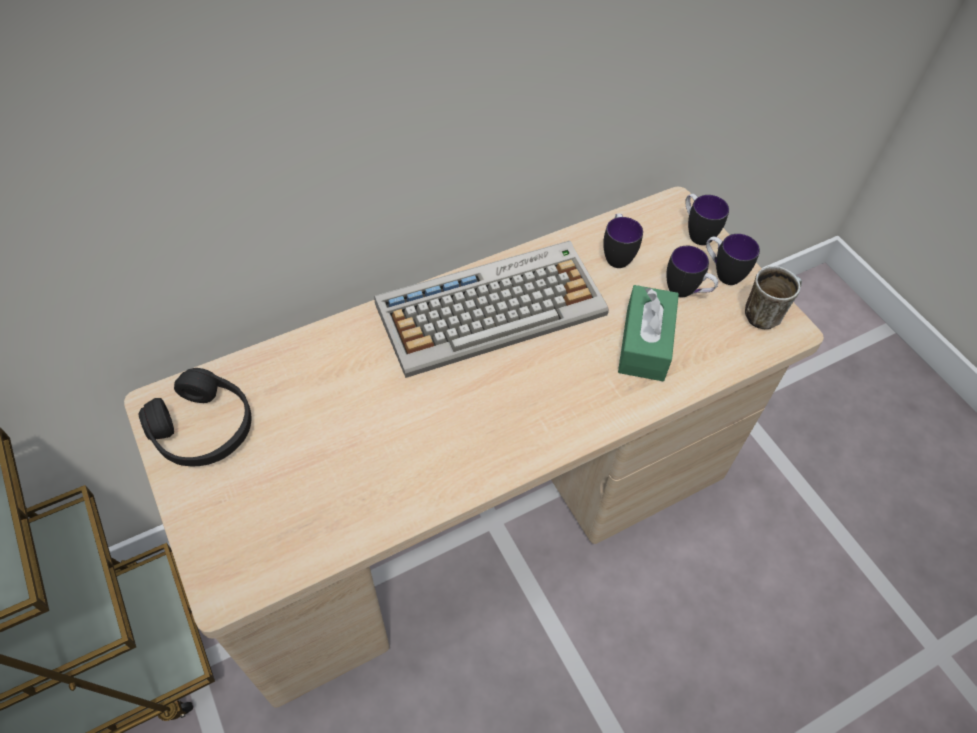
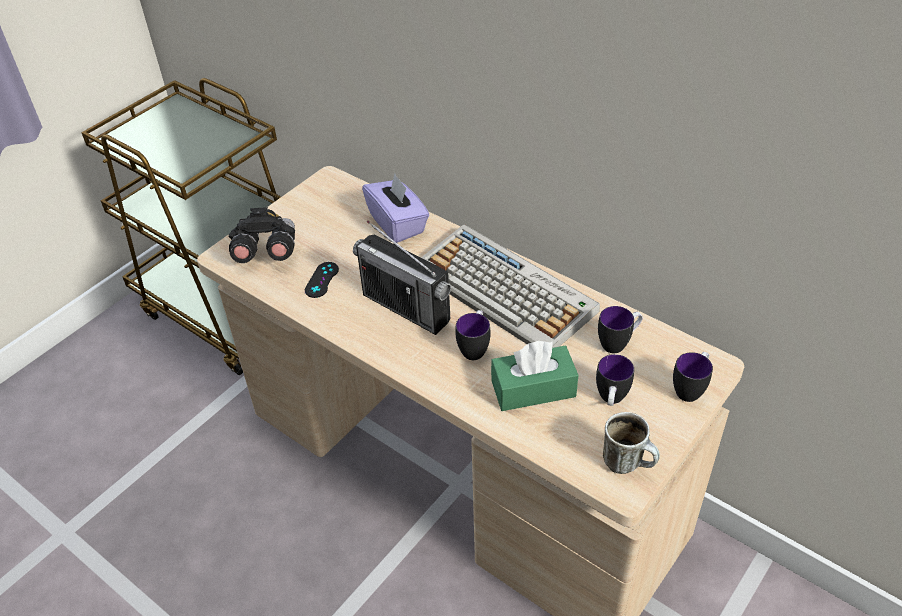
camera: 70 degrees right, 10 degrees down
black headphones [139,368,252,466] -> none
mug [706,234,760,285] -> mug moved to [455,310,490,360]
none -> black binoculars [229,207,295,263]
none -> black game controller [305,262,339,298]
none -> radio [353,221,451,335]
none -> purple tissue box [362,173,429,243]

